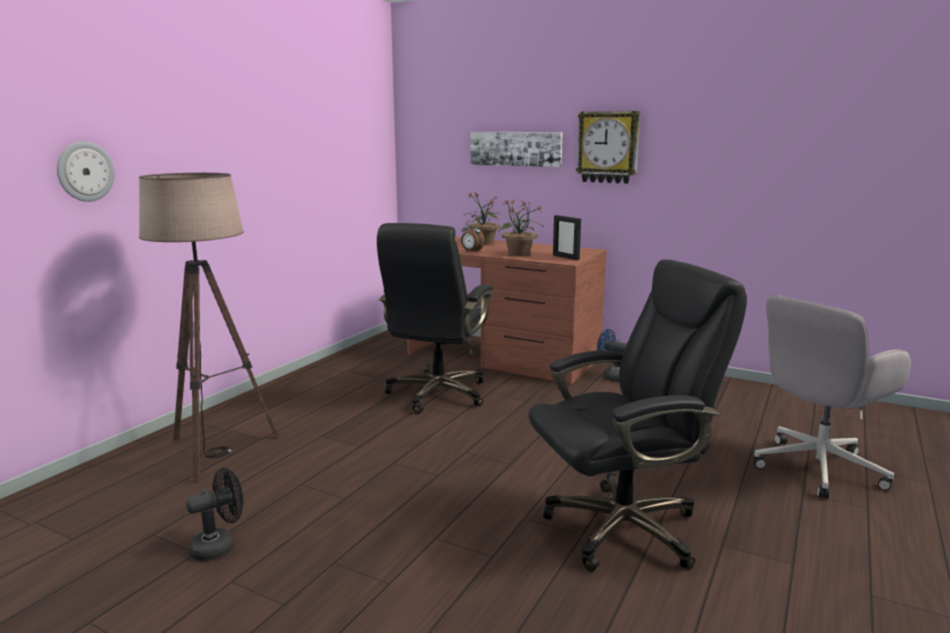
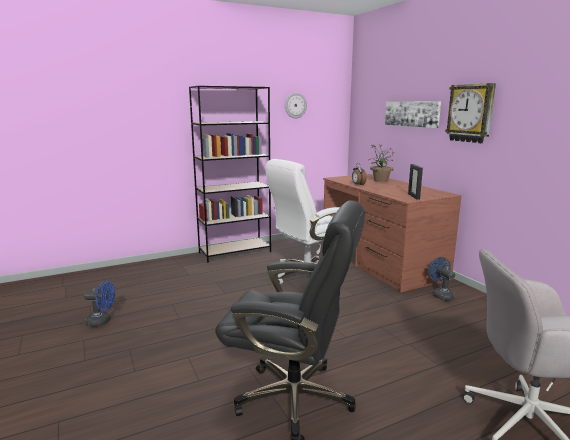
camera: 35 degrees right, 0 degrees up
wall clock [57,141,115,202] -> wall clock moved to [285,92,307,118]
floor lamp [139,173,279,483] -> none
black fan [186,468,243,561] -> blue fan [84,280,115,327]
black office chair [377,223,493,414] -> white office chair [266,159,340,284]
potted plant [498,200,544,256] -> none
none -> beige bookcase [189,86,271,263]

